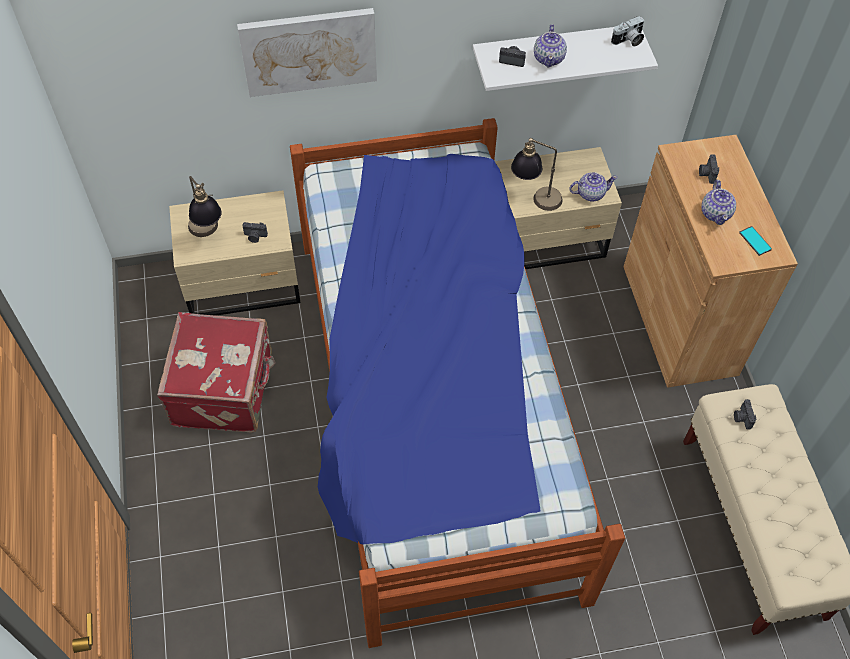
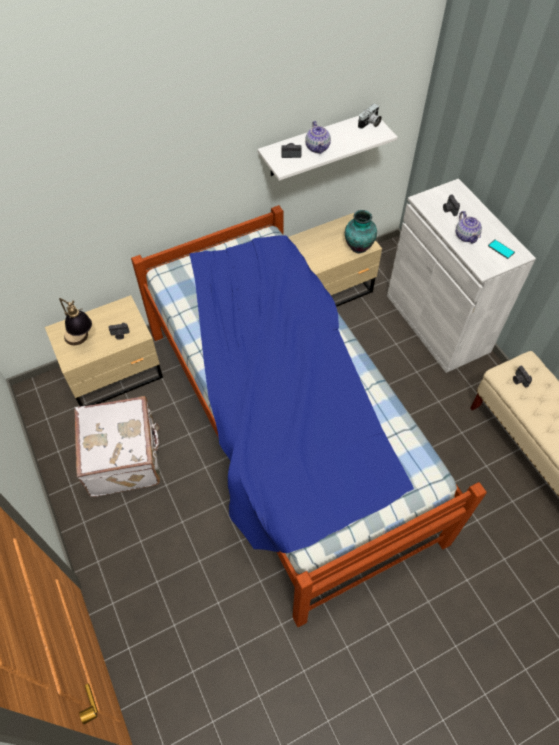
camera: 15 degrees left, 0 degrees up
red suitcase [157,312,276,433] -> white suitcase [74,396,160,497]
picture [237,8,377,97] -> none
table lamp [511,138,563,211] -> none
teapot [569,172,618,201] -> vase [345,210,377,253]
brown cabinet [624,135,798,388] -> white cabinet [387,179,536,373]

